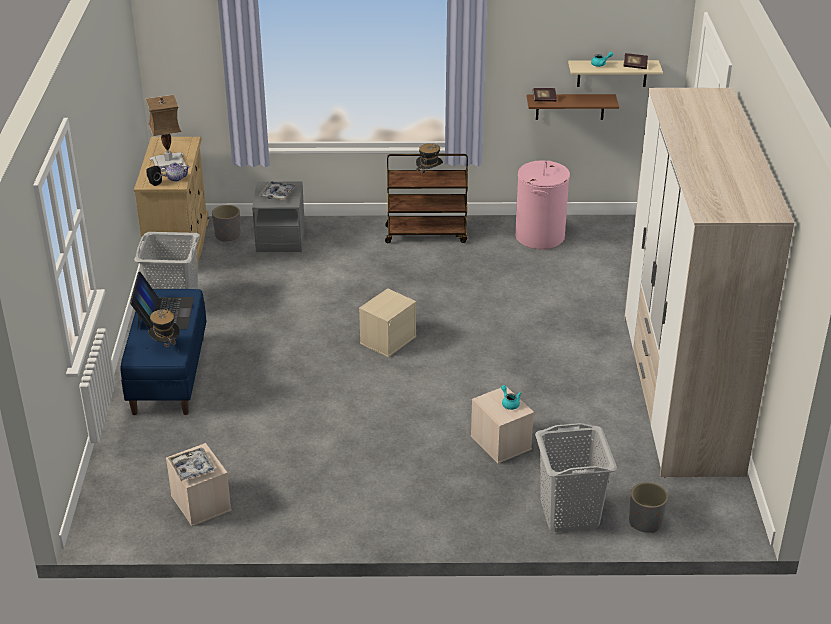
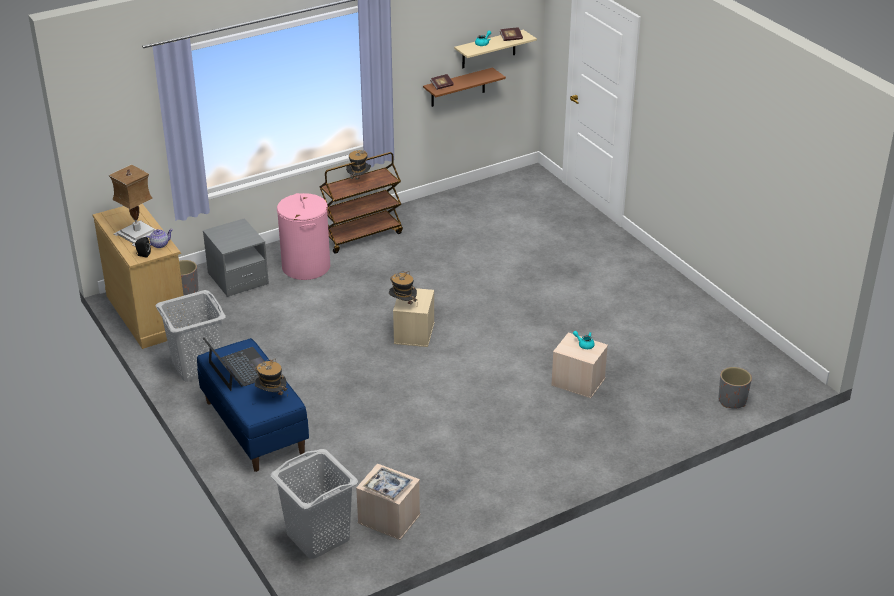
camera: 30 degrees left, 0 degrees up
tray [259,181,296,200] -> none
pink laundry basket [515,160,570,249] -> pink laundry basket moved to [277,193,330,280]
grey laundry basket [535,423,617,532] -> grey laundry basket moved to [271,449,358,559]
wardrobe [624,88,794,477] -> none
none -> hat [389,271,417,304]

